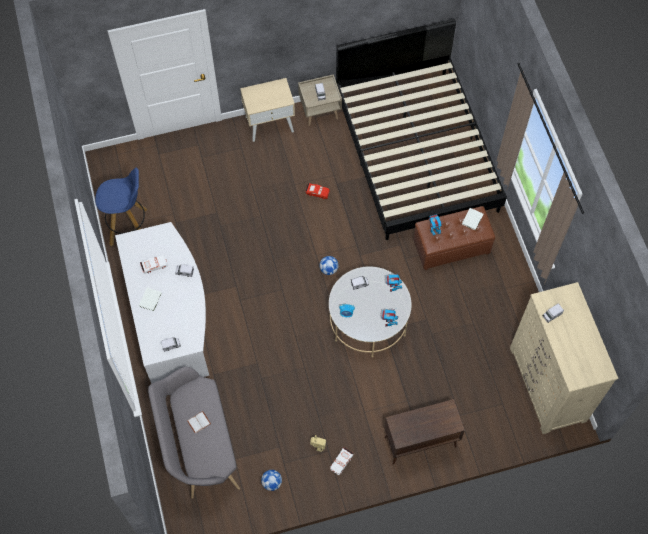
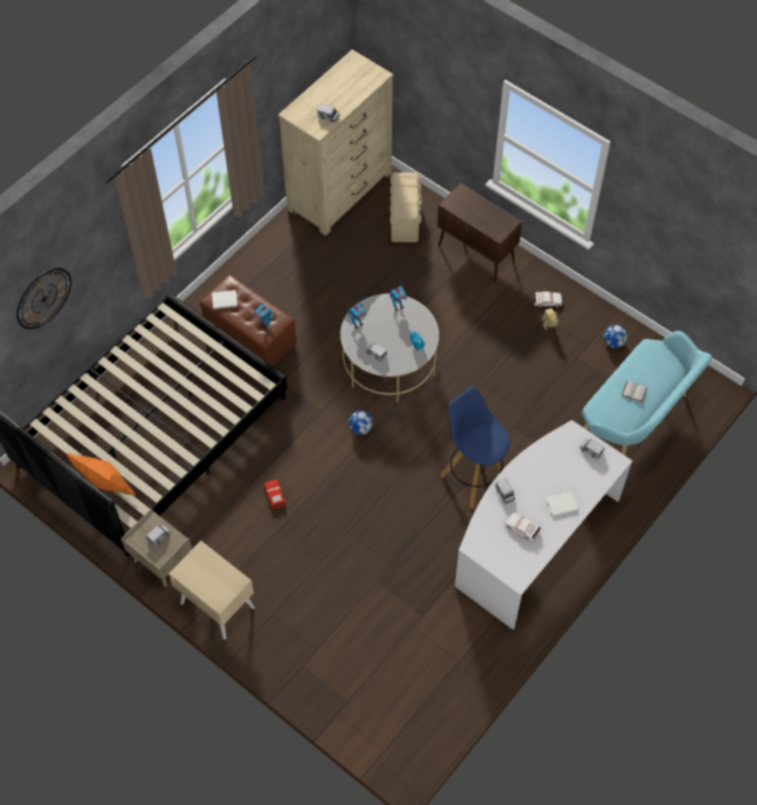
camera: 125 degrees left, 5 degrees down
blue stool [95,168,147,246] -> blue stool moved to [440,387,510,509]
grey bench [148,367,240,499] -> turquoise bench [581,331,712,455]
none -> wall clock [17,268,71,329]
none -> orange pillow [65,453,136,495]
none -> beige storage box [390,173,422,242]

